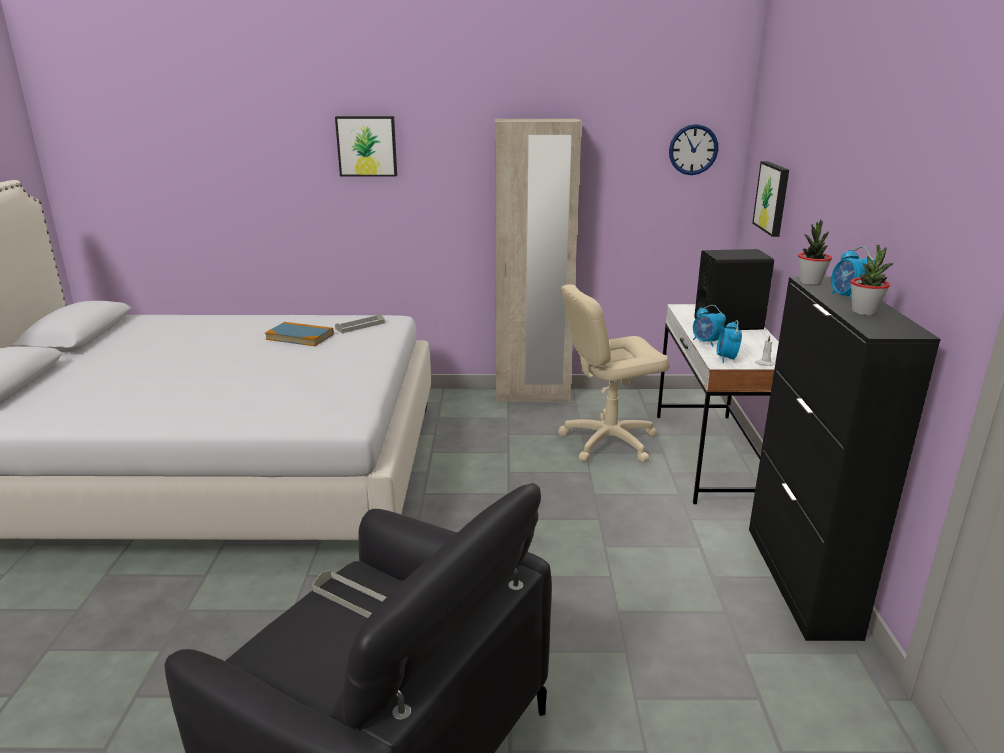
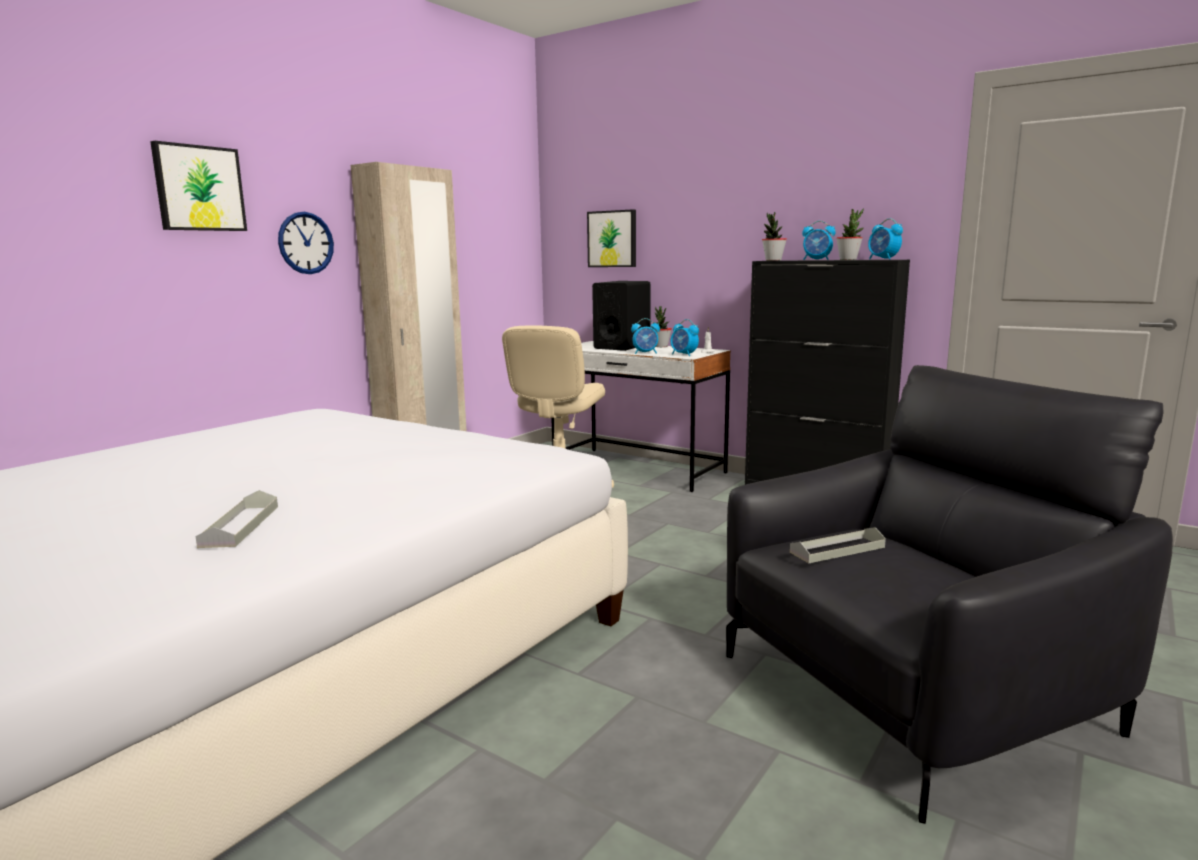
camera: 55 degrees left, 10 degrees down
book [265,322,334,346] -> none
grey tray [335,314,385,333] -> grey tray moved to [195,490,278,548]
wall clock [669,124,718,175] -> wall clock moved to [278,212,334,274]
none -> potted plant [654,306,672,347]
none -> alarm clock [868,218,903,260]

